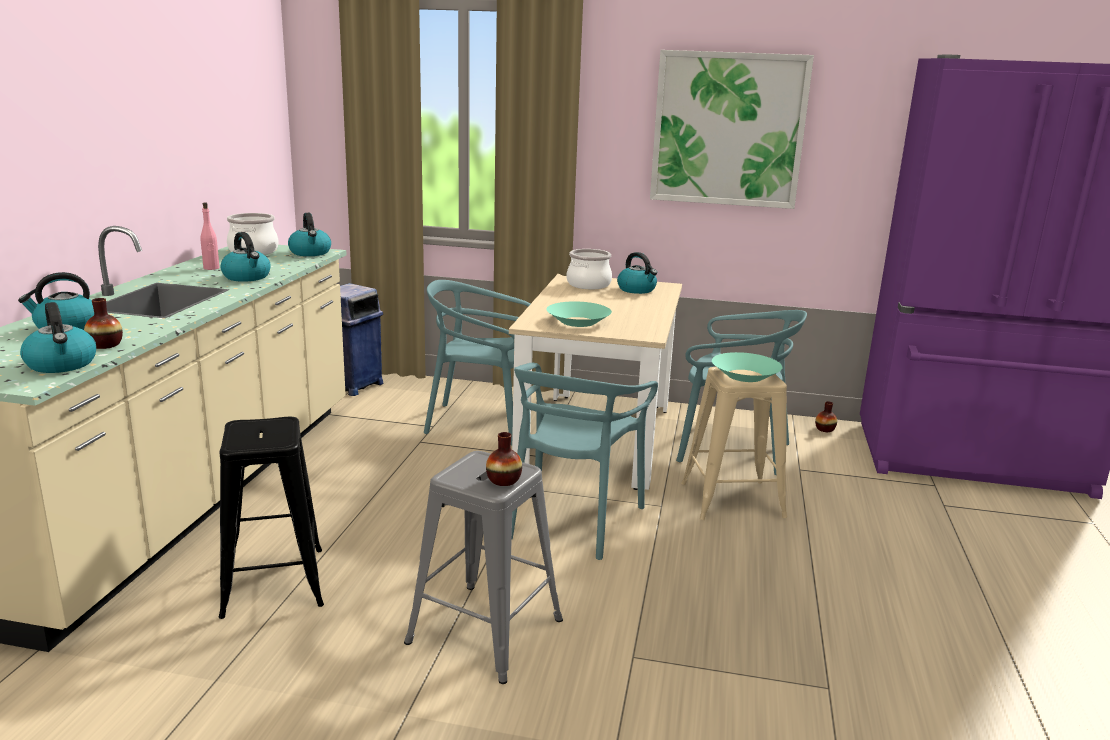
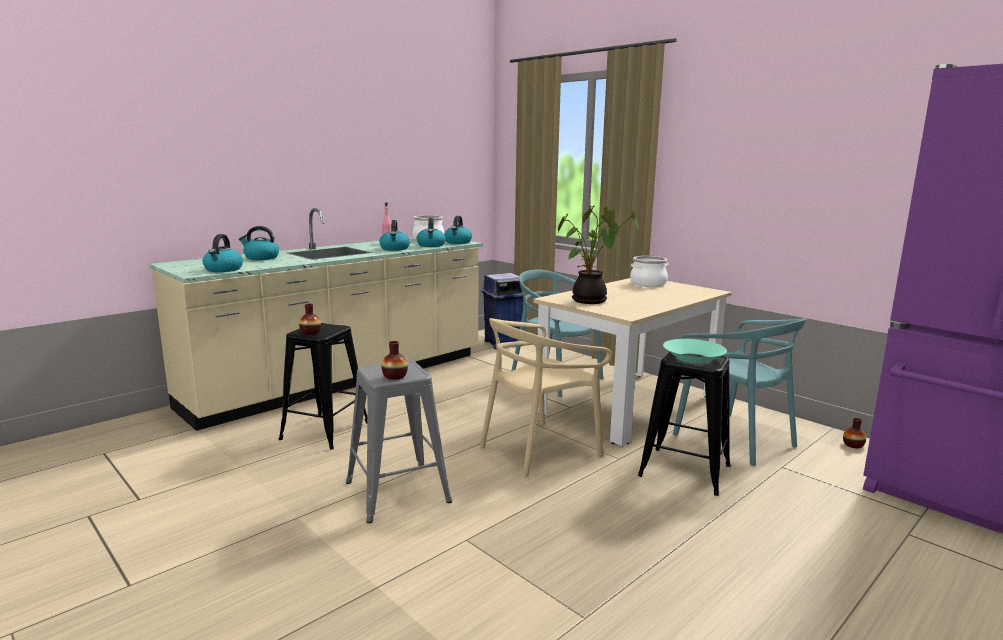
camera: 35 degrees right, 5 degrees down
vase [84,298,123,349] -> vase moved to [299,304,321,335]
turquoise chair [512,363,658,560] -> beige chair [480,318,612,477]
turquoise bowl [546,301,612,327] -> potted plant [558,205,639,304]
kettle [617,252,657,294] -> kettle moved to [417,218,446,247]
picture [650,50,814,209] -> none
beige stool [681,367,787,520] -> black stool [638,352,730,496]

